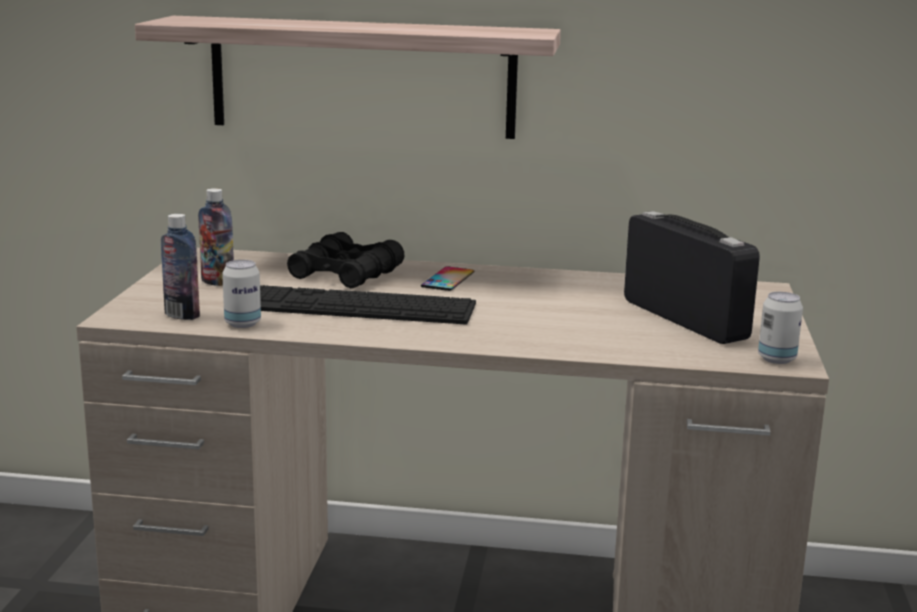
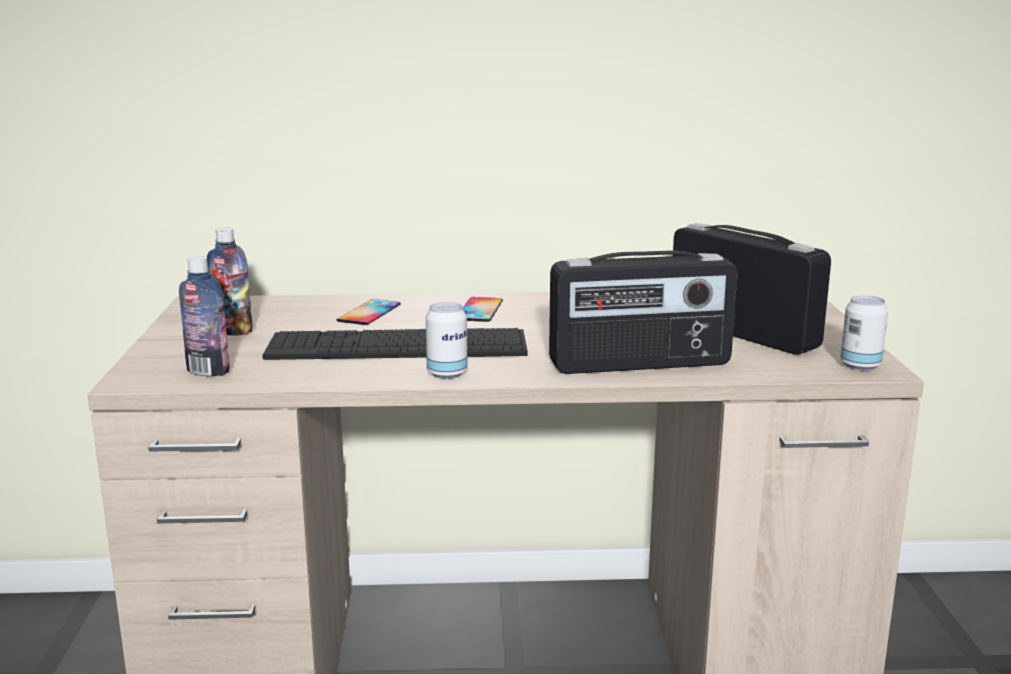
camera: 10 degrees left, 0 degrees up
shelf [135,16,561,139] -> none
can [222,260,261,328] -> can moved to [426,302,467,379]
black binoculars [287,232,404,288] -> phone [336,299,401,325]
none -> radio [549,251,737,374]

